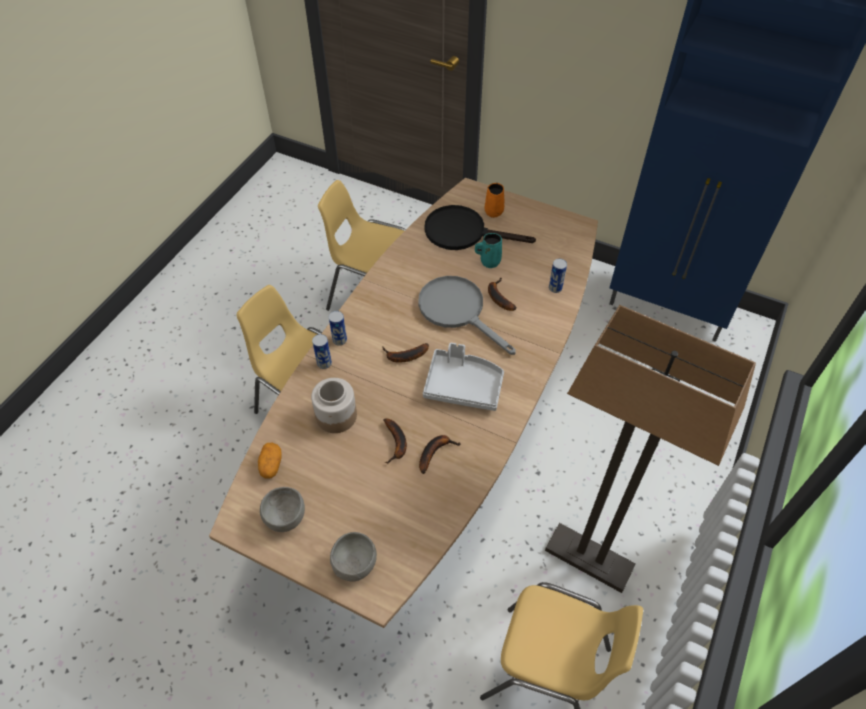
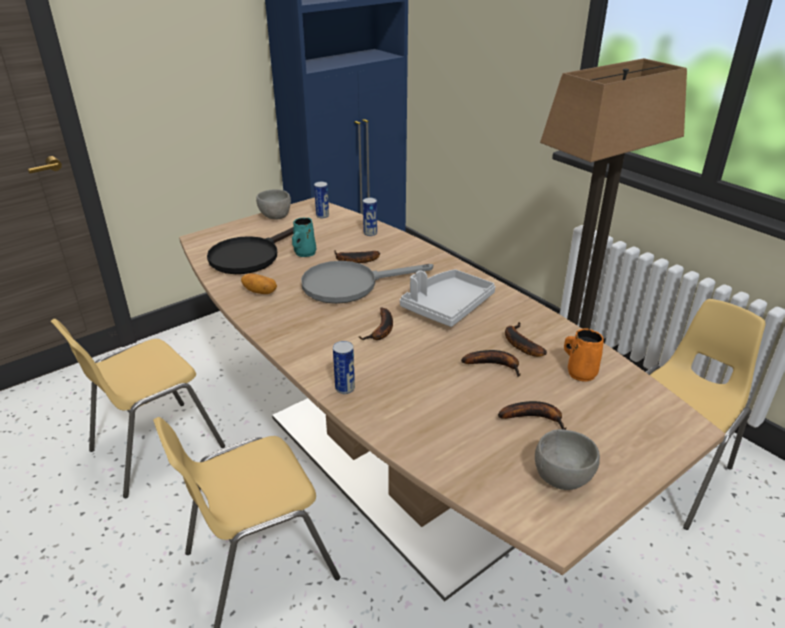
camera: 65 degrees left, 20 degrees down
potato [258,443,282,479] -> potato moved to [241,273,277,294]
jar [311,378,357,433] -> none
can [329,311,347,346] -> can moved to [314,182,329,218]
grey bowl [330,532,377,582] -> grey bowl moved to [256,189,291,220]
orange mug [484,183,504,218] -> orange mug moved to [564,328,604,382]
none -> banana [498,401,567,430]

